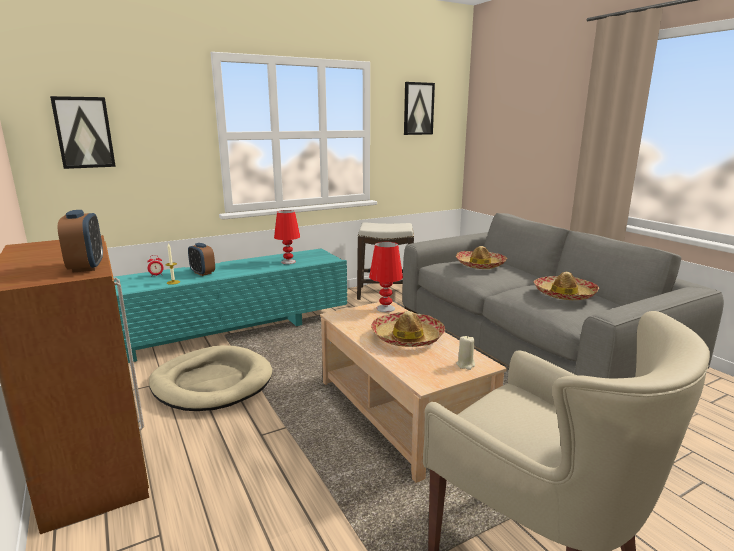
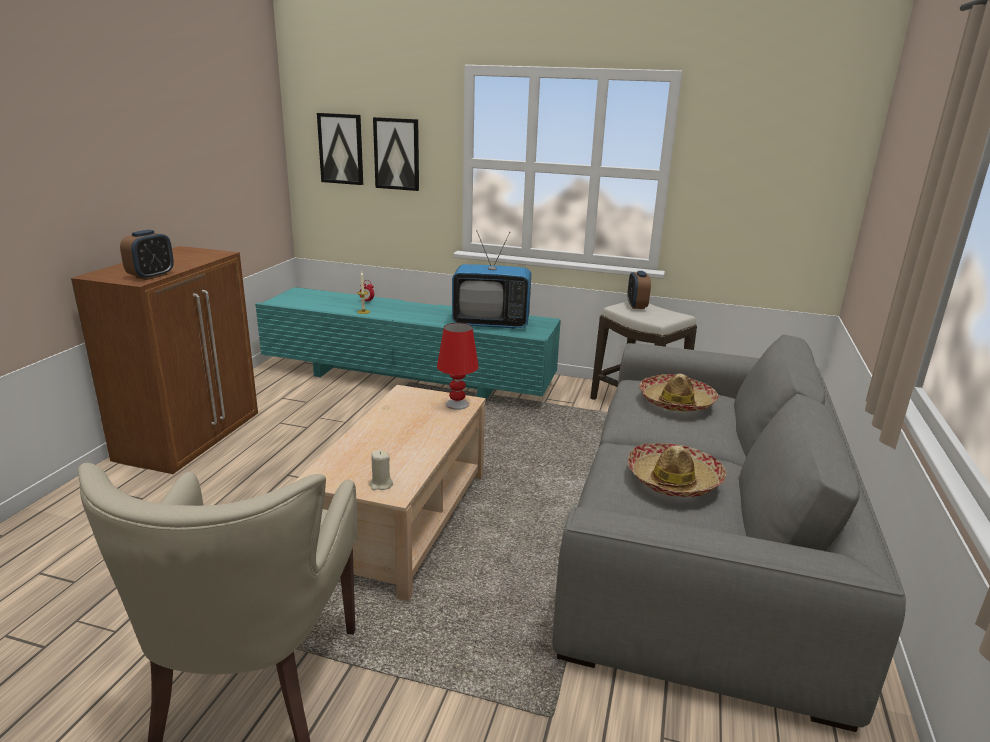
camera: 45 degrees right, 5 degrees up
beige dog bed [149,345,272,411] -> none
alarm clock [188,243,215,276] -> alarm clock moved to [627,271,651,309]
red table lamp [274,210,300,264] -> television [452,230,531,329]
hat [371,311,445,347] -> none
picture [404,82,435,135] -> picture moved to [373,117,419,191]

